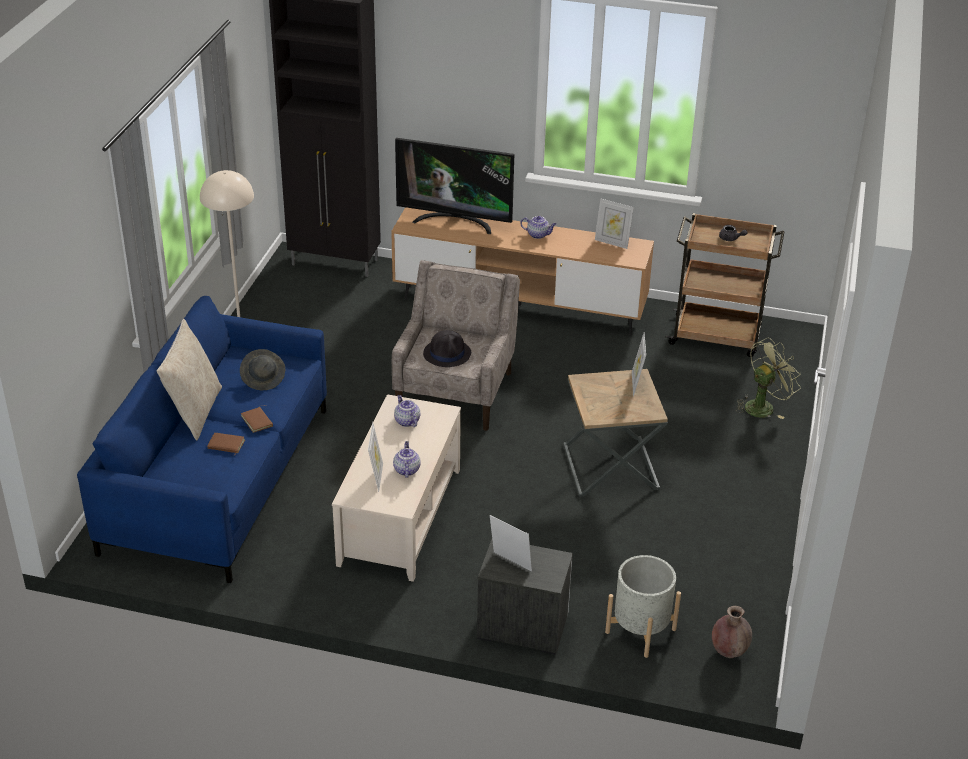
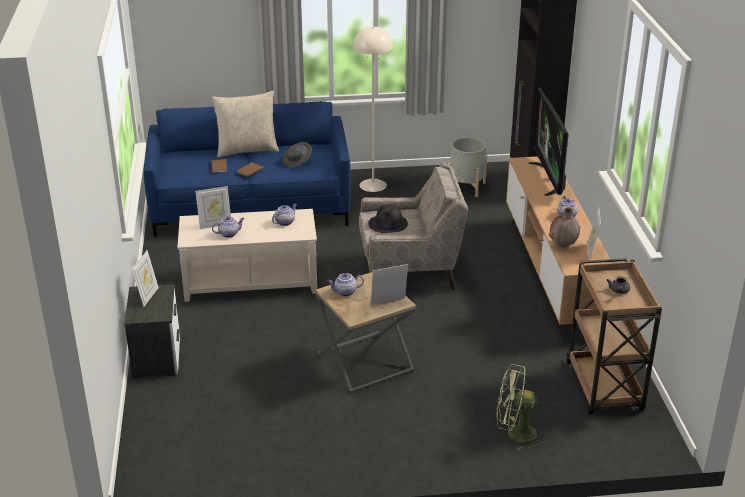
camera: 70 degrees right, 5 degrees down
grey planter [605,555,681,658] -> grey planter moved to [448,137,487,197]
brown vase [712,606,752,658] -> brown vase moved to [549,206,580,248]
green fan [736,338,801,419] -> green fan turned 150 degrees clockwise [496,364,546,450]
none -> teapot [327,273,364,296]

